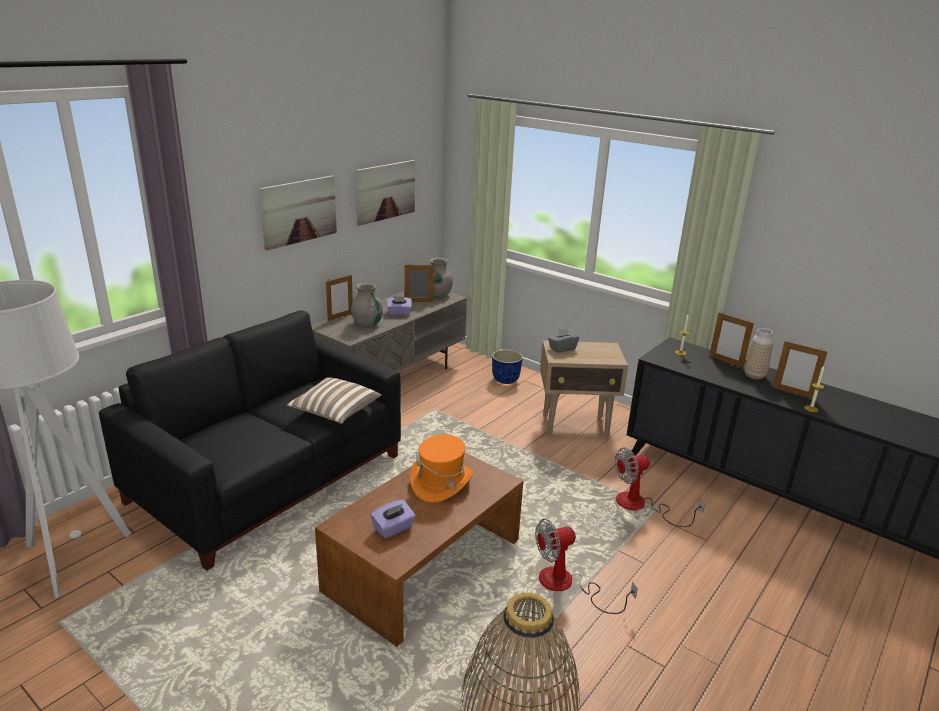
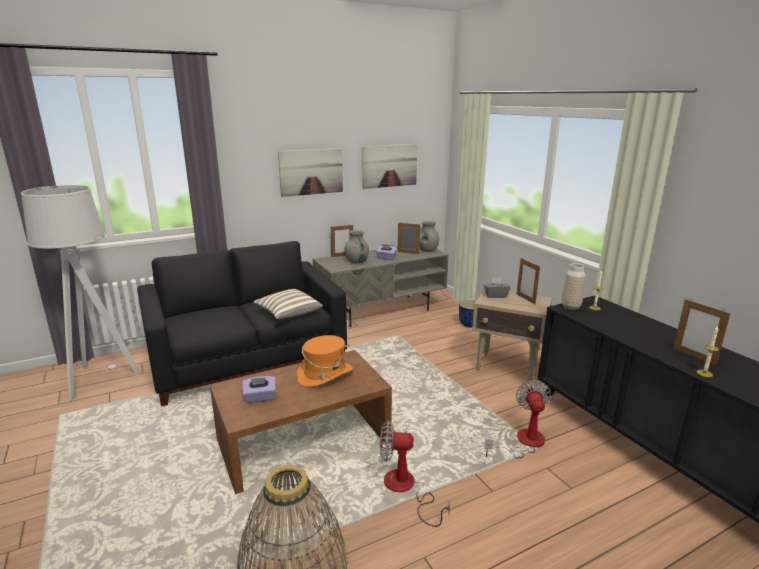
camera: 25 degrees right, 5 degrees down
fan [615,447,705,527] -> fan turned 90 degrees clockwise [484,380,551,458]
picture frame [709,312,754,368] -> picture frame moved to [517,258,540,304]
vase [744,328,773,379] -> vase moved to [561,263,585,310]

